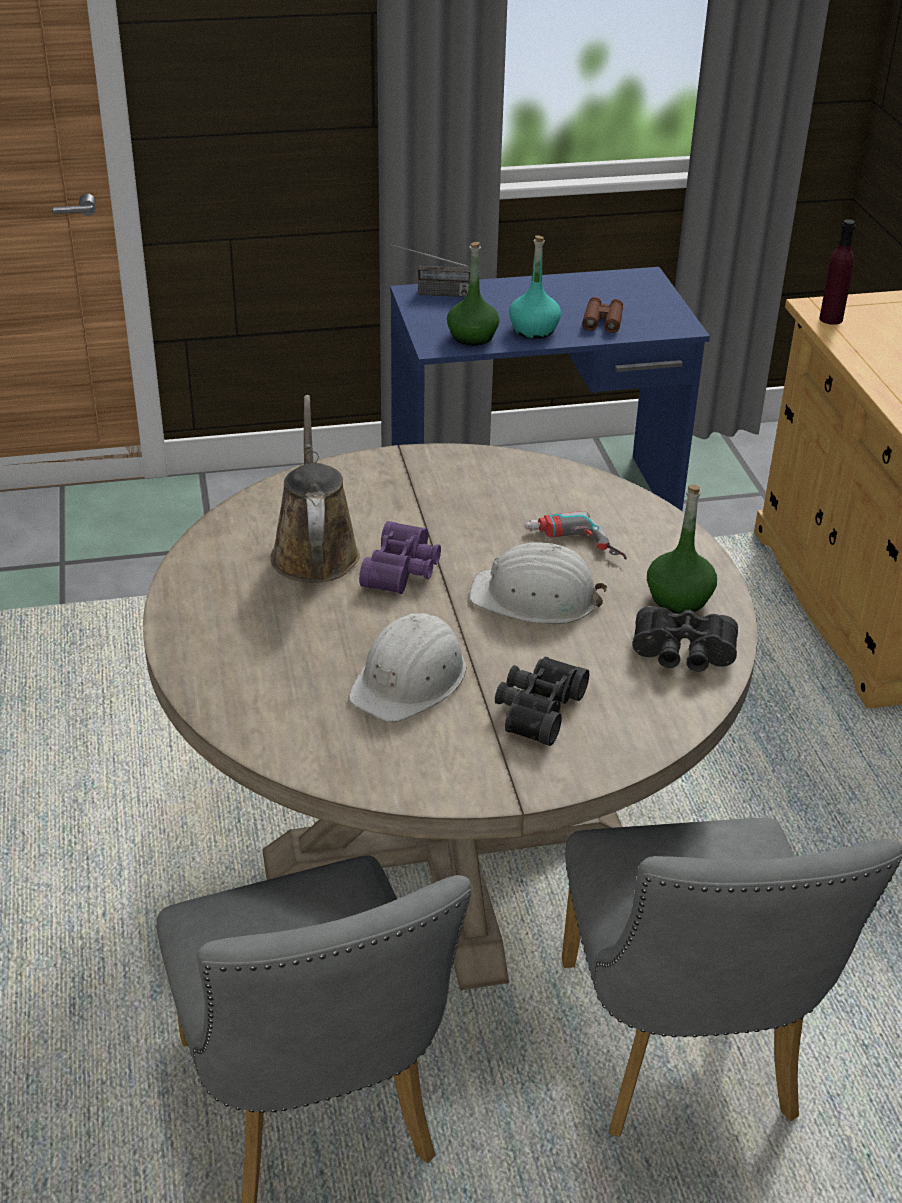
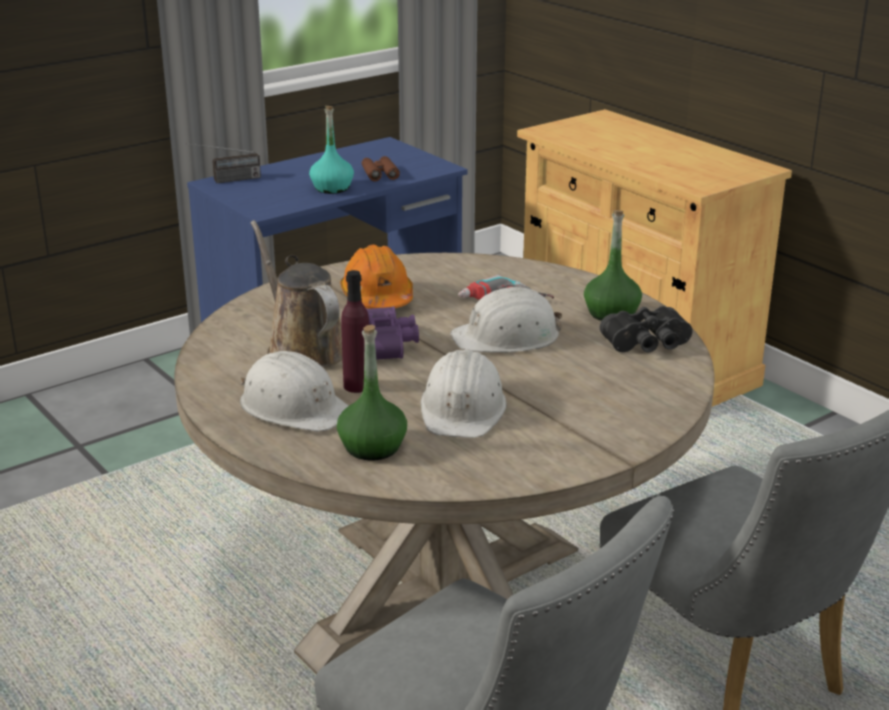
camera: 25 degrees left, 10 degrees down
green bottle [447,242,500,346] -> green bottle moved to [337,325,407,460]
black binoculars [495,657,589,746] -> none
purple bottle [820,219,855,325] -> purple bottle moved to [341,270,369,393]
none -> white hard hat [240,351,349,432]
none -> orange hard hat [340,244,413,309]

